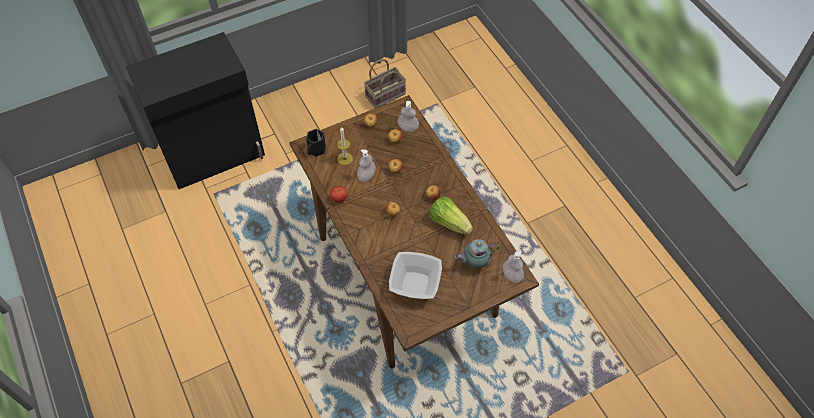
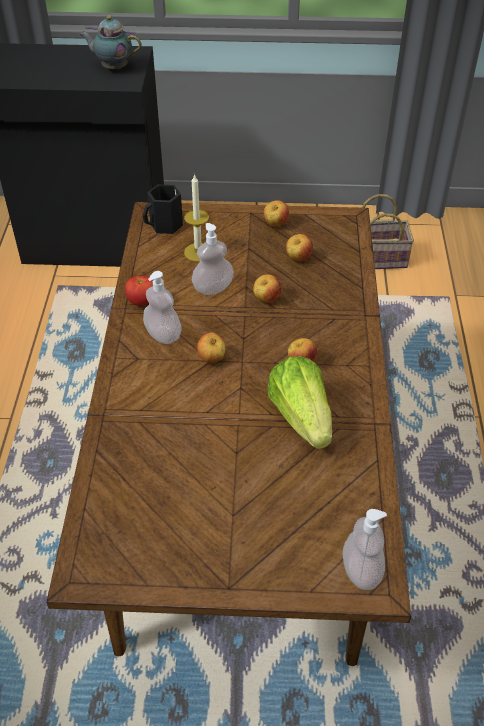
camera: 30 degrees right, 10 degrees down
bowl [389,252,442,299] -> none
soap dispenser [397,101,419,132] -> soap dispenser moved to [143,271,181,344]
teapot [454,239,500,269] -> teapot moved to [80,15,142,69]

